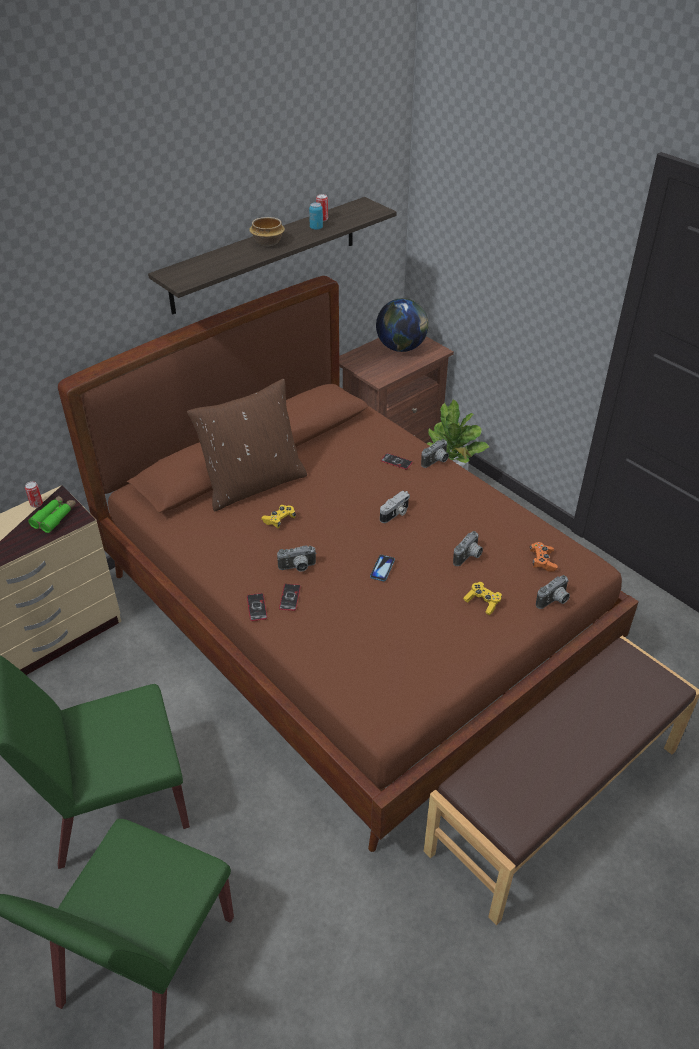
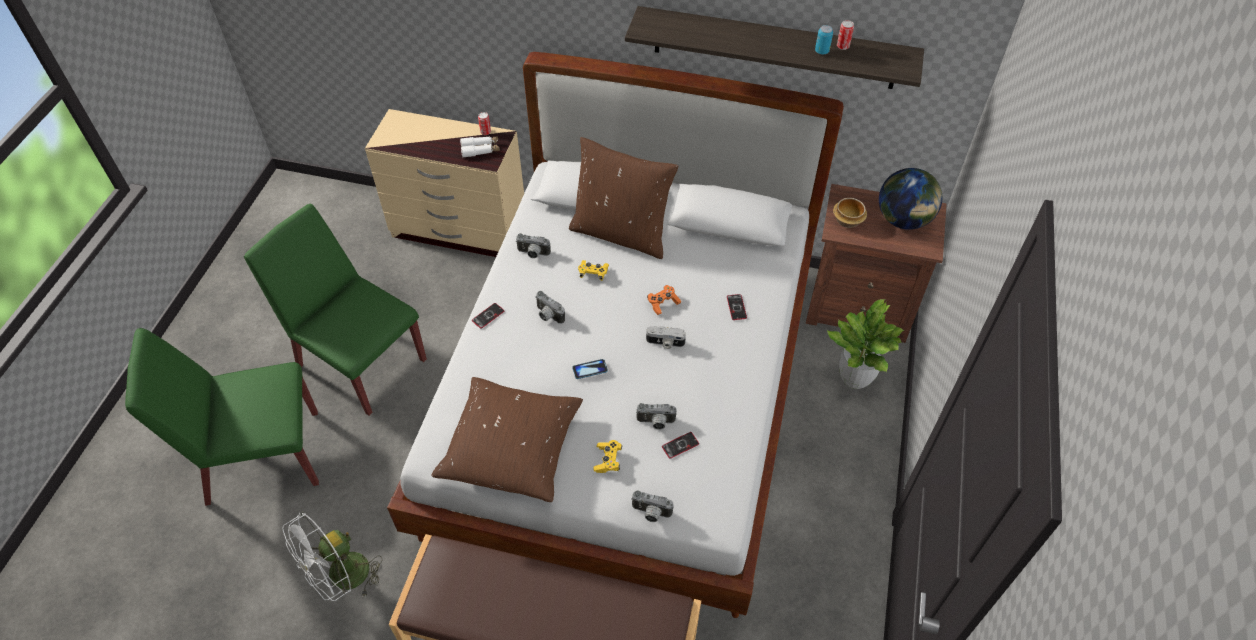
camera: 55 degrees right, 10 degrees up
green binoculars [29,496,76,533] -> white binoculars [460,136,500,157]
brown bed [58,276,639,852] -> white bed [387,52,844,618]
bowl [249,217,285,246] -> bowl moved to [833,198,867,228]
phone [279,584,301,611] -> phone moved to [662,432,699,459]
camera [421,439,449,468] -> camera moved to [516,233,551,258]
orange game controller [530,542,558,571] -> orange game controller moved to [647,285,681,315]
none -> white fan [282,512,383,601]
none -> brown pillow [432,377,583,502]

